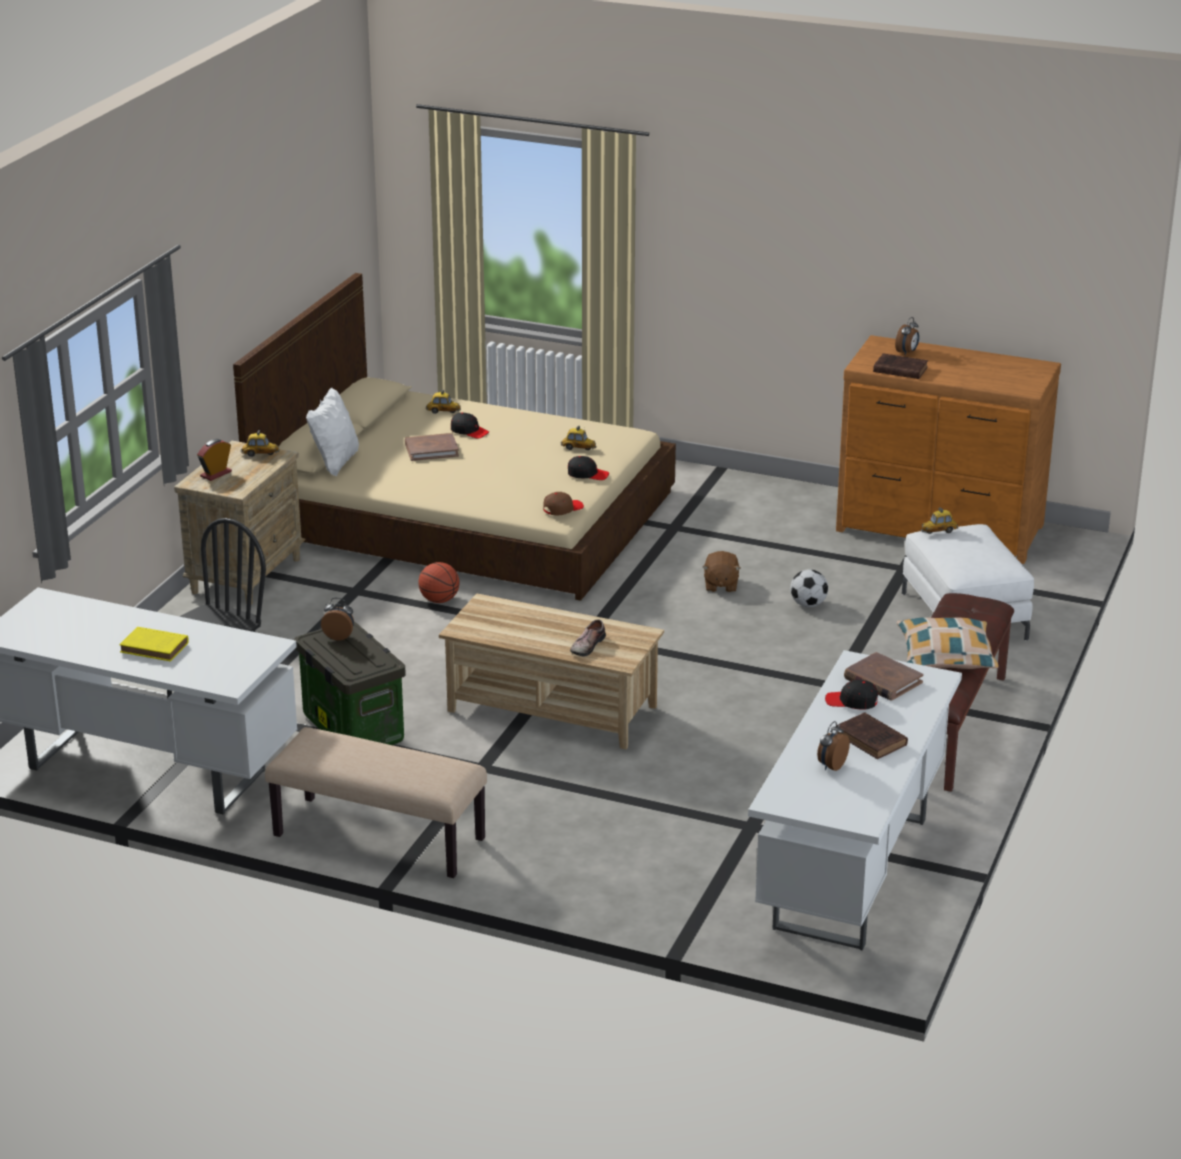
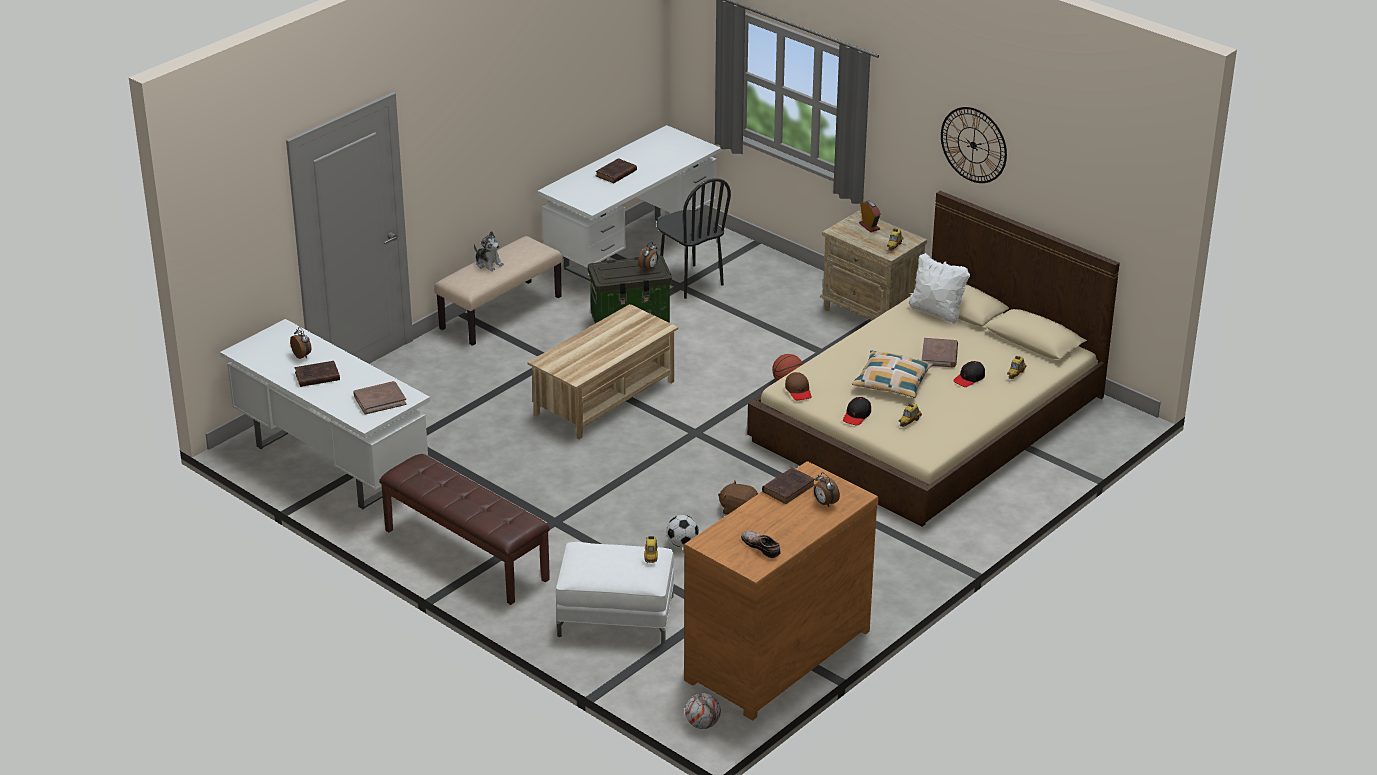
camera: 110 degrees right, 5 degrees up
yellow book [119,627,189,661] -> brown book [596,158,637,183]
shoe [570,619,606,657] -> shoe moved to [741,531,781,558]
black cap [825,680,878,710] -> none
pillow [897,617,999,669] -> pillow moved to [852,350,933,398]
none -> plush toy [474,231,504,271]
none -> football [685,693,721,729]
none -> wall clock [941,107,1007,183]

